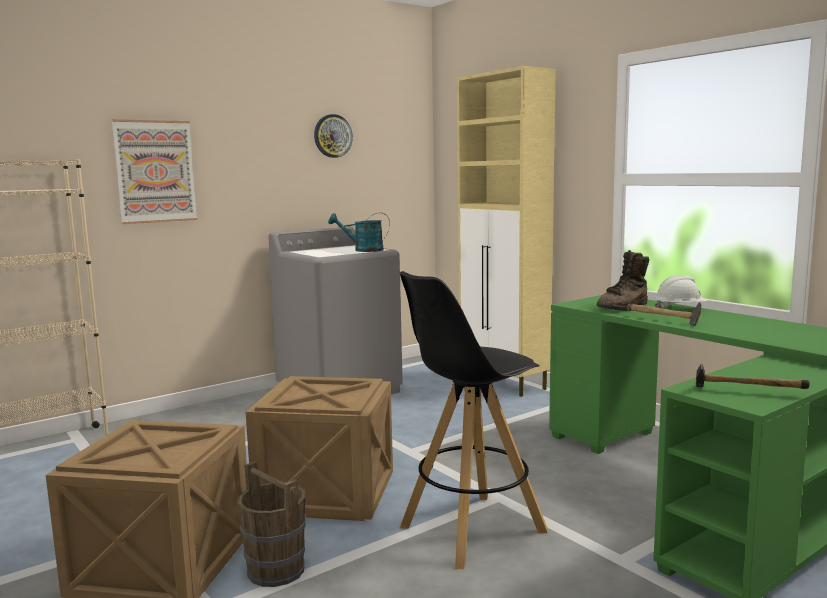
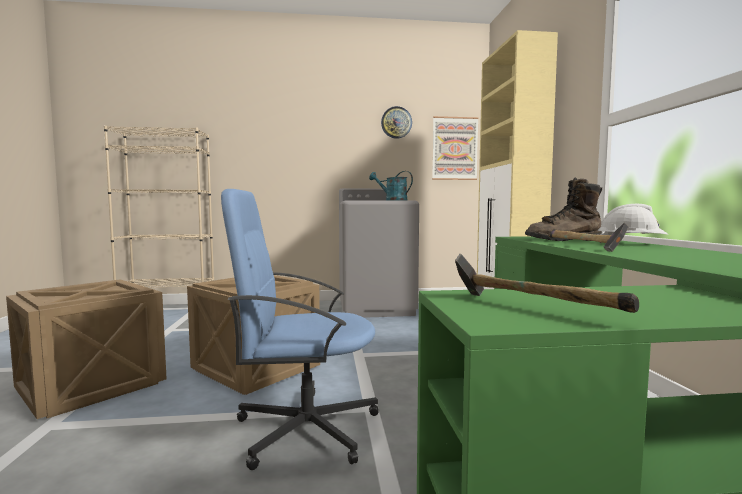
camera: 30 degrees right, 5 degrees down
picture [112,119,197,224] -> picture moved to [432,116,479,180]
brown bucket [237,461,306,587] -> none
black stool [399,271,548,569] -> blue office chair [221,189,379,470]

